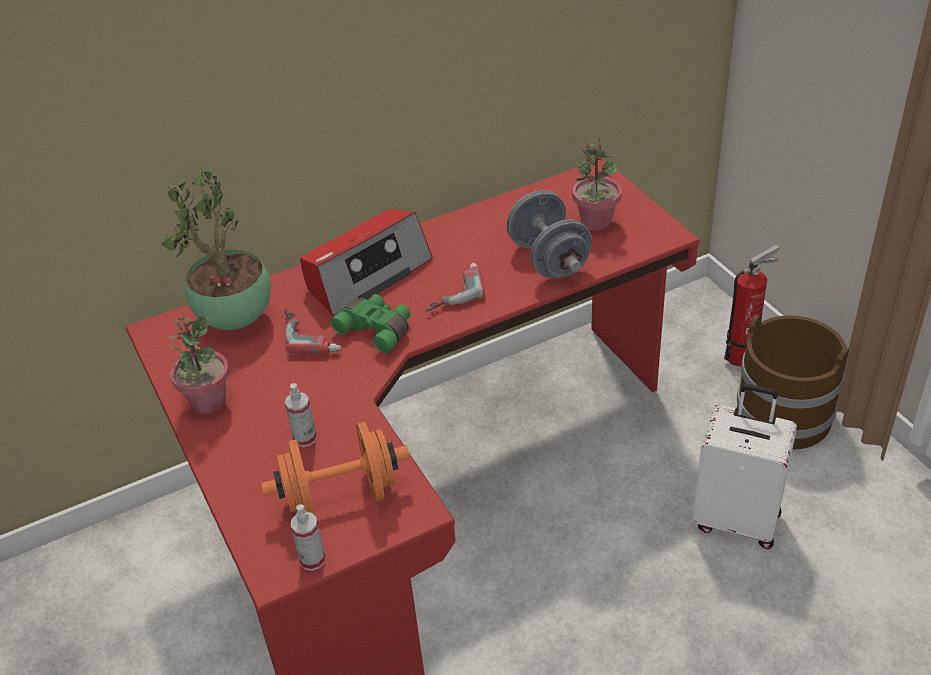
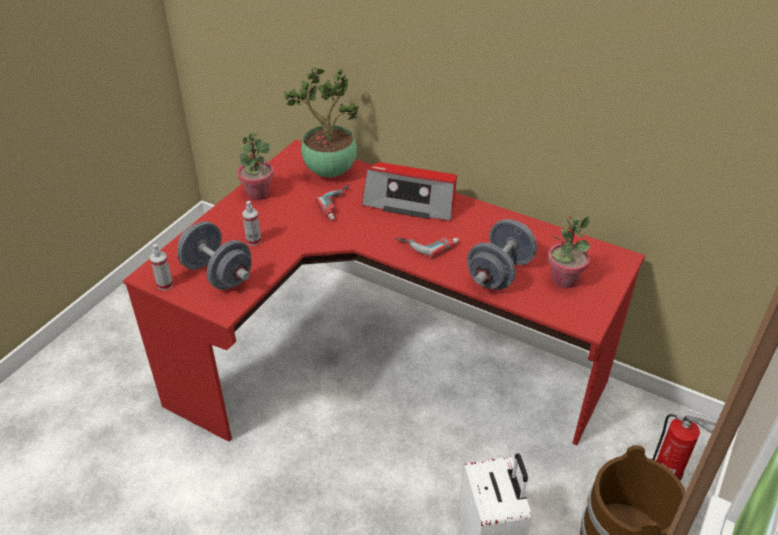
camera: 55 degrees right, 0 degrees up
orange dumbbell [261,422,409,515] -> grey dumbbell [177,221,252,290]
green binoculars [330,294,410,353] -> none

